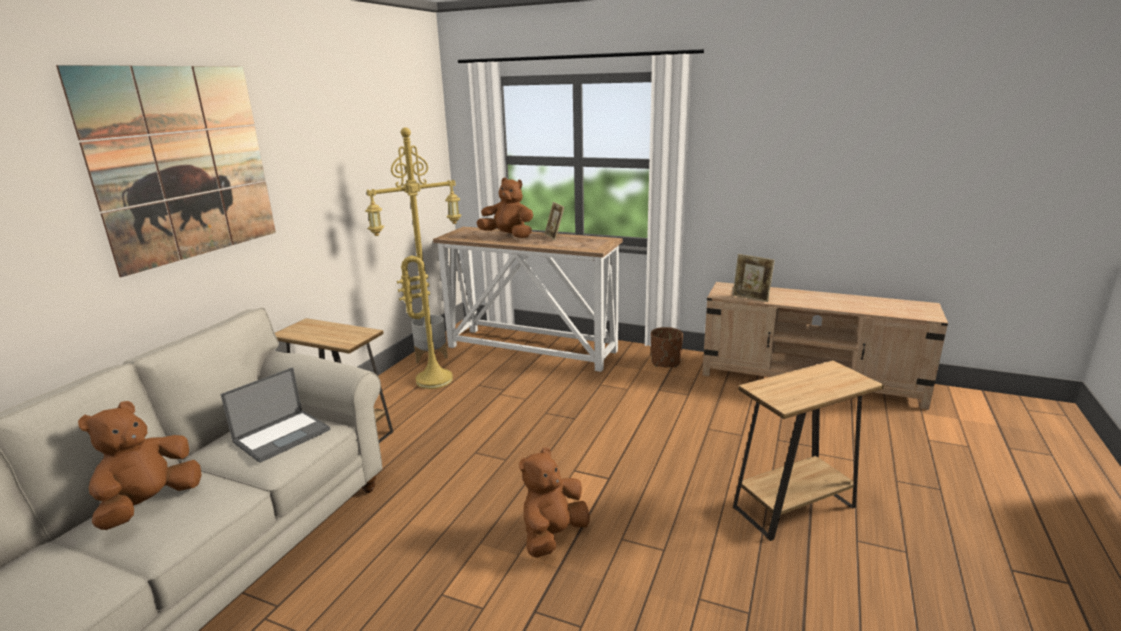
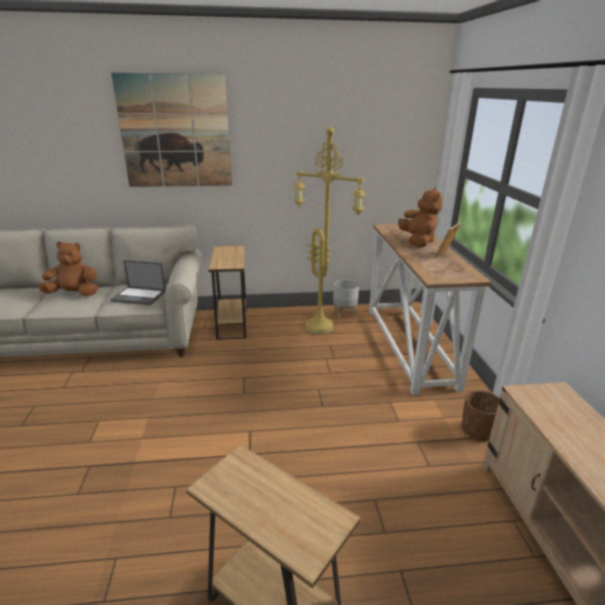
camera: 60 degrees right, 5 degrees up
brown plush toy [519,447,590,558] -> none
picture frame [733,254,775,302] -> none

